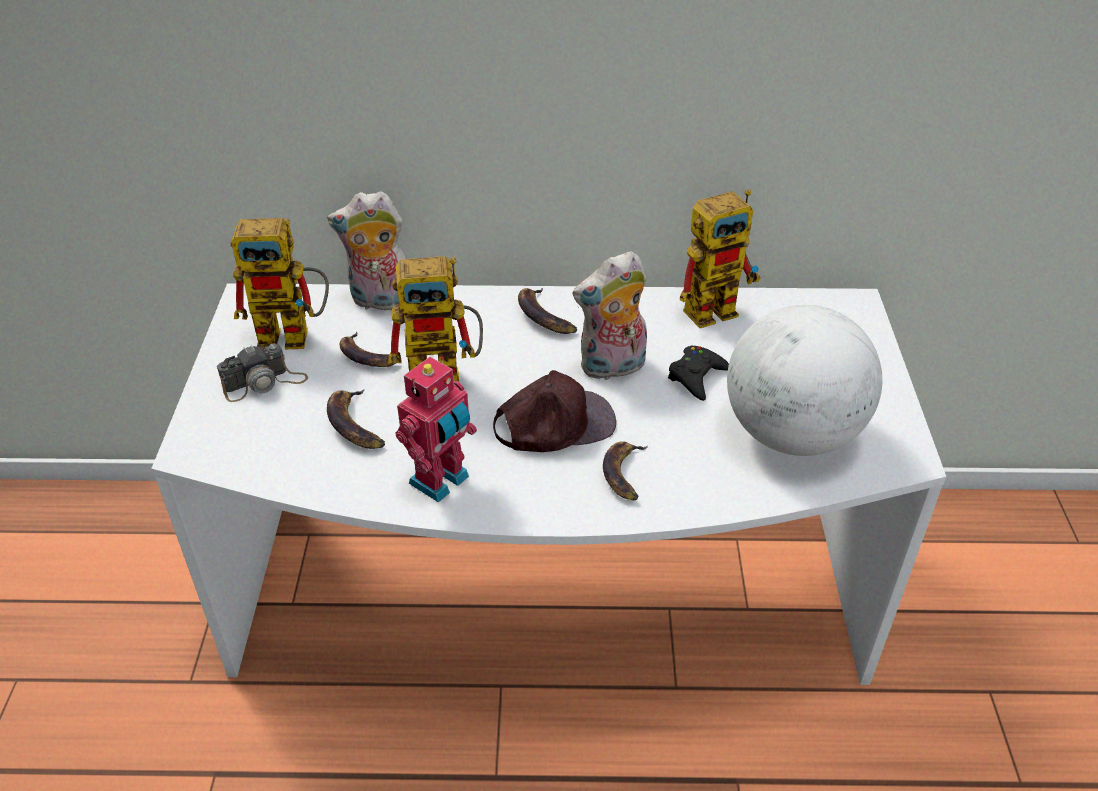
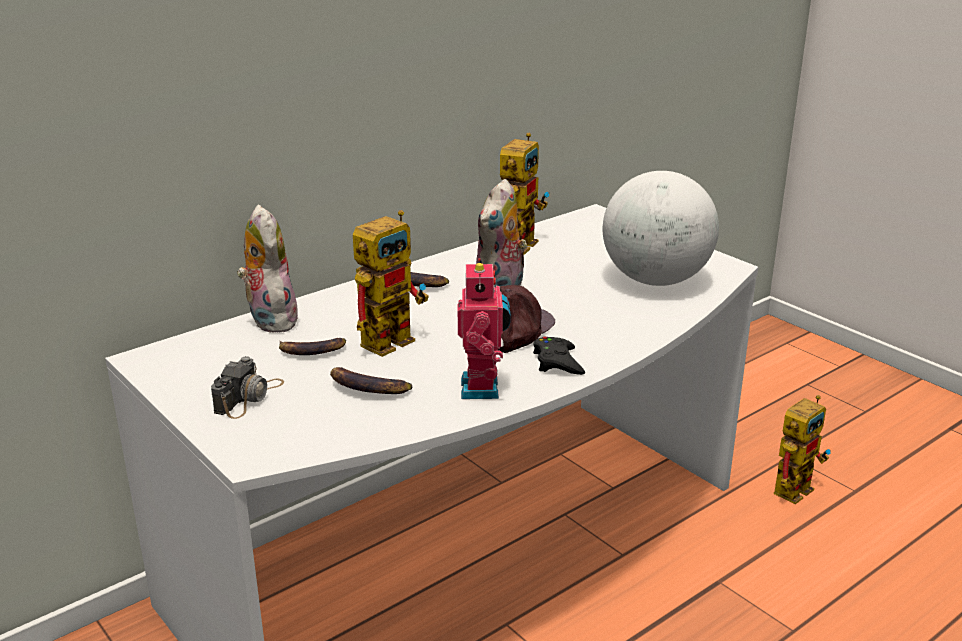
camera: 40 degrees left, 15 degrees down
toy robot [231,218,329,349] -> toy robot moved to [774,395,831,504]
plush toy [327,191,407,311] -> plush toy turned 105 degrees clockwise [237,205,298,333]
banana [603,441,648,501] -> none
black game controller [668,346,729,401] -> black game controller moved to [533,336,585,375]

